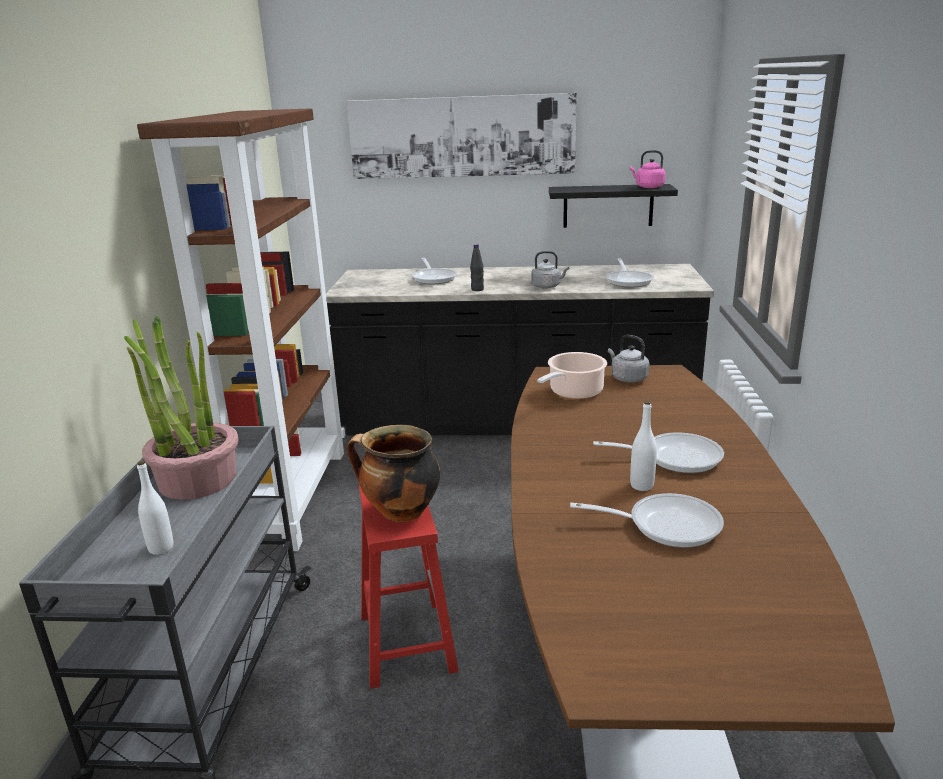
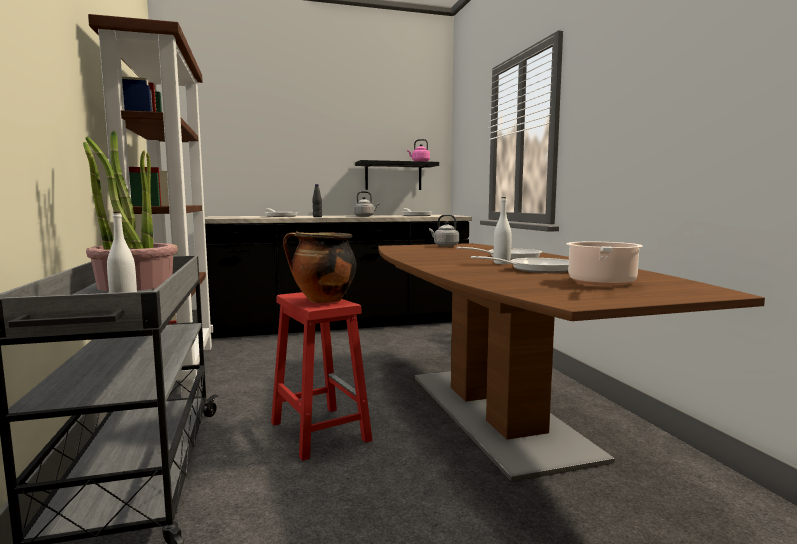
camera: 20 degrees left, 15 degrees down
picture [347,93,577,179] -> none
cooking pot [537,352,607,399] -> cooking pot moved to [566,242,643,286]

